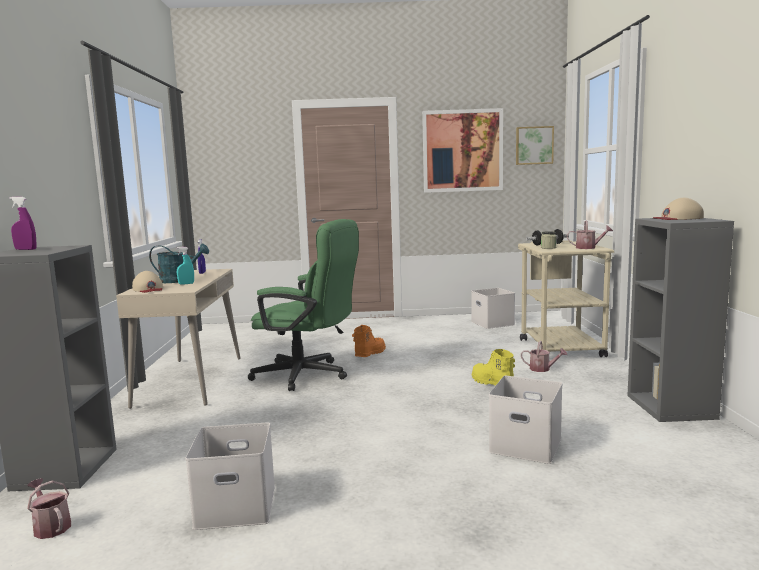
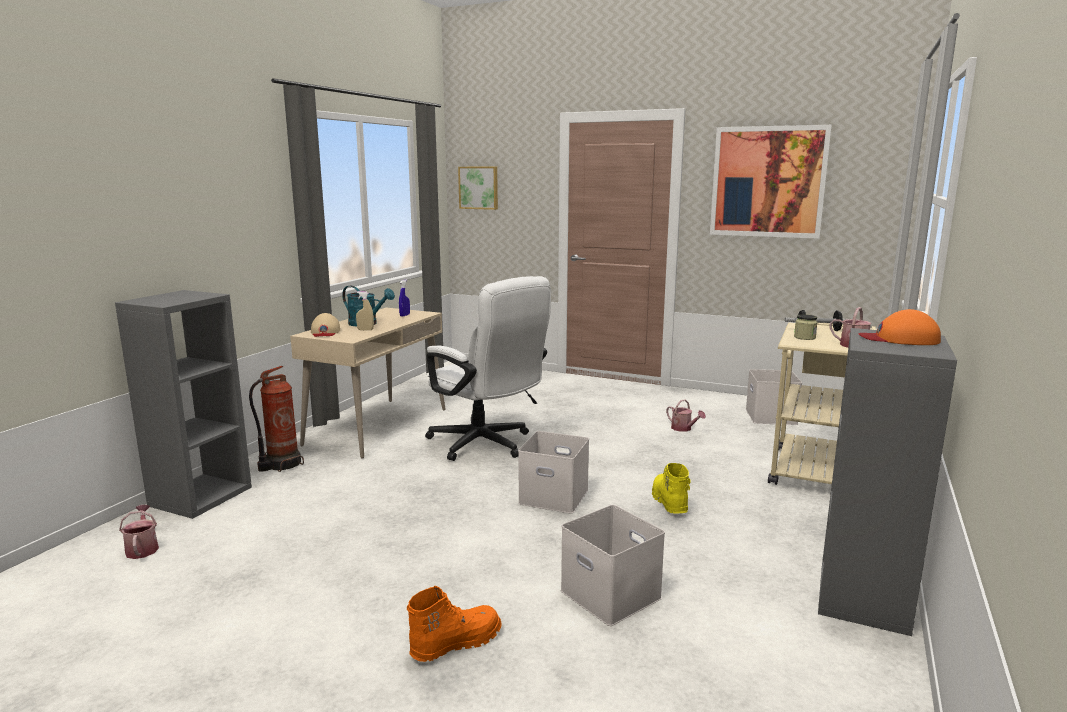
camera: 25 degrees right, 5 degrees up
purple spray bottle [9,197,37,250] -> none
turquoise spray bottle [176,247,194,285] -> beige spray bottle [356,291,374,330]
white storage box [185,423,275,530] -> white storage box moved to [518,431,589,514]
green office chair [248,219,359,391] -> white office chair [425,276,551,461]
orange boot [352,325,386,357] -> orange boot moved to [407,586,502,662]
picture [516,126,554,165] -> picture moved to [458,167,498,210]
watering can [521,341,567,372] -> watering can moved to [666,399,706,432]
beige cap [653,198,704,220] -> orange cap [858,309,941,345]
none -> fire extinguisher [249,366,304,472]

